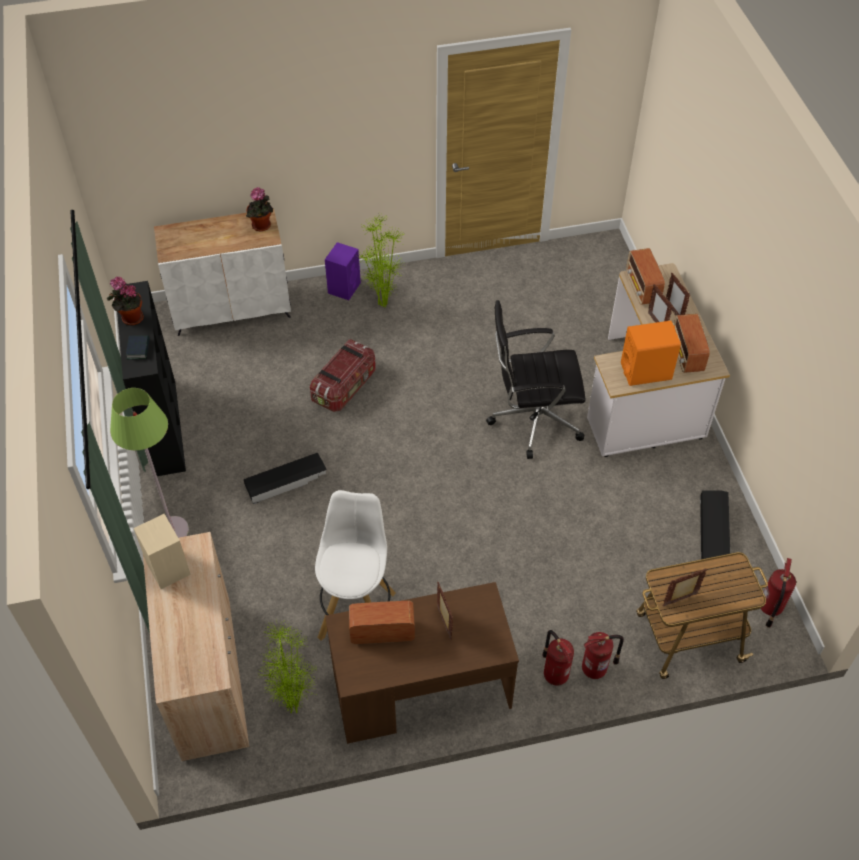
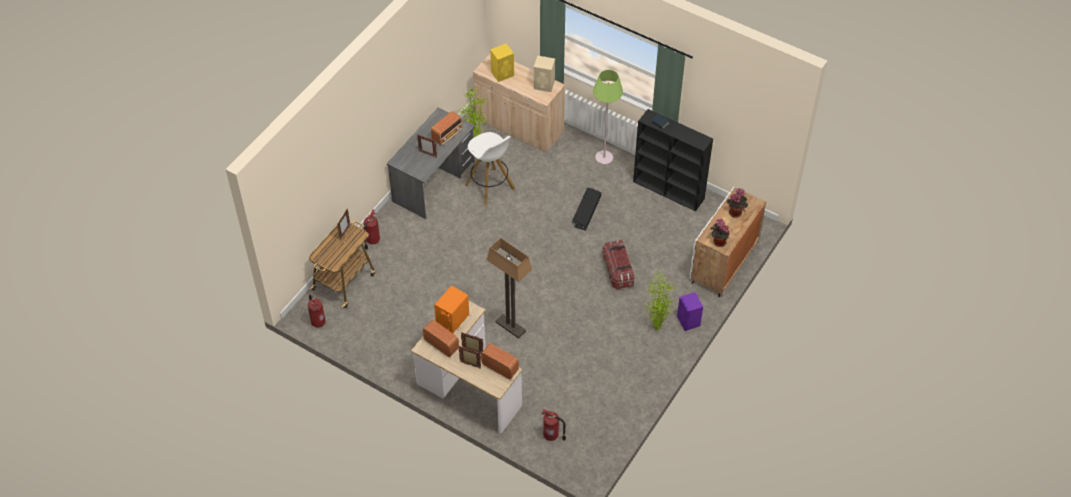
camera: 135 degrees right, 0 degrees up
potted plant [107,277,144,326] -> potted plant moved to [727,188,748,218]
brown desk [325,582,519,744] -> grey desk [387,108,475,219]
black office chair [486,300,586,459] -> floor lamp [487,238,532,339]
fire extinguisher [542,630,574,686] -> fire extinguisher moved to [541,409,566,441]
black storage box [700,491,730,566] -> none
none -> yellow speaker [490,44,514,82]

